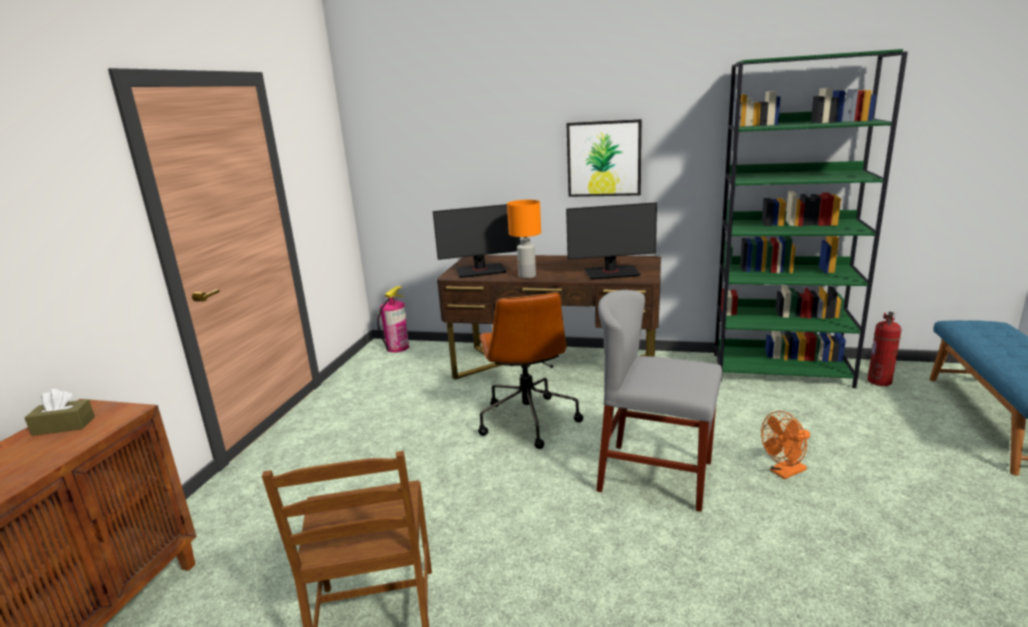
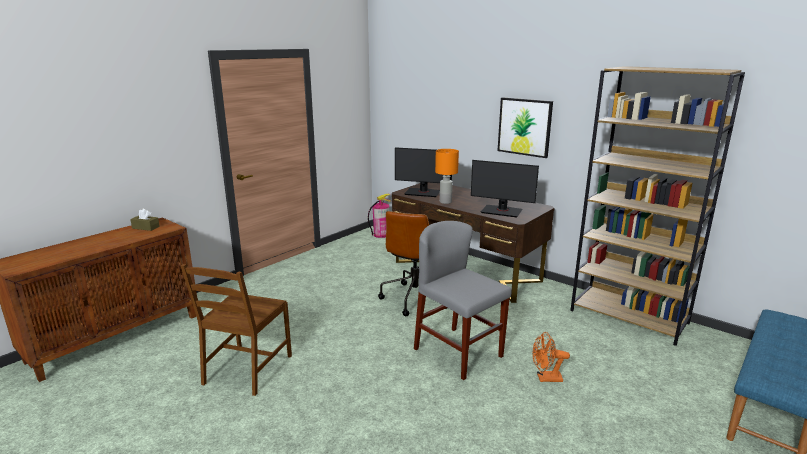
camera: 25 degrees right, 0 degrees up
green bookcase [714,49,908,388] -> brown bookcase [570,66,745,346]
fire extinguisher [867,312,902,386] -> none

